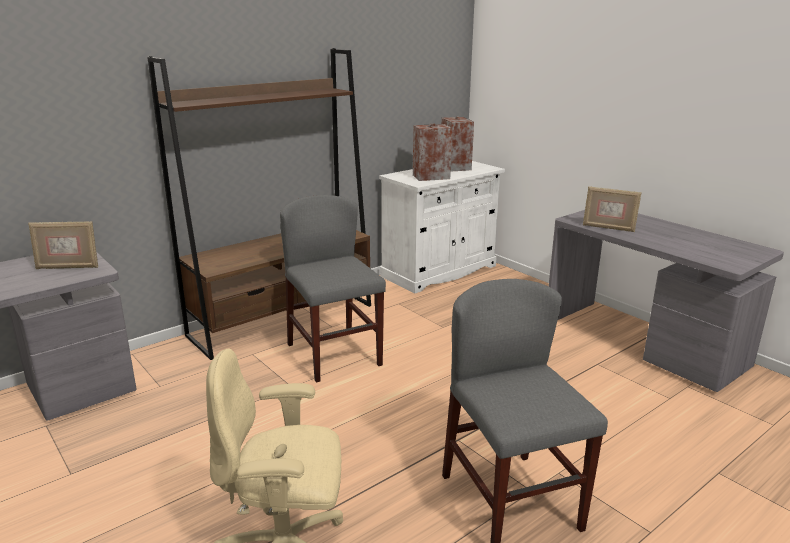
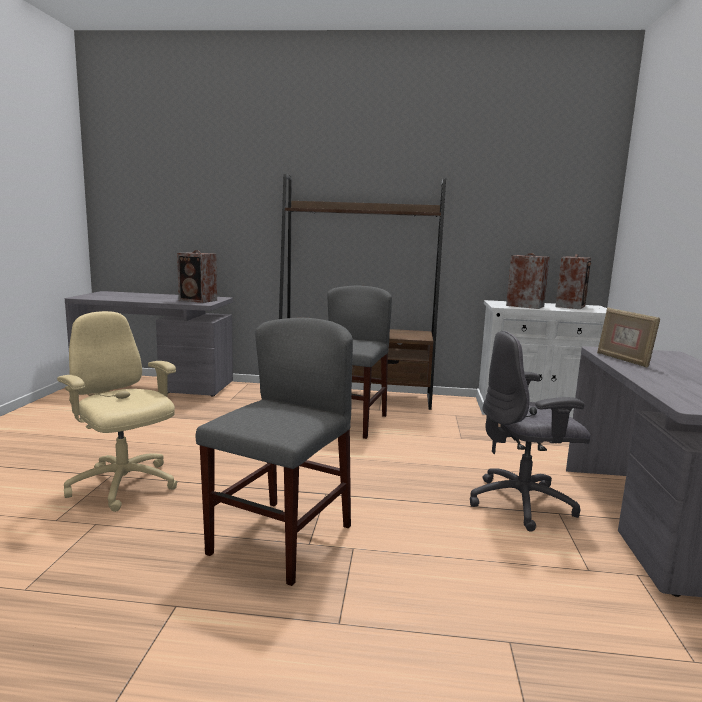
camera: 45 degrees right, 10 degrees down
picture frame [28,221,98,269] -> speaker [177,250,217,303]
none -> grey office chair [470,331,591,531]

